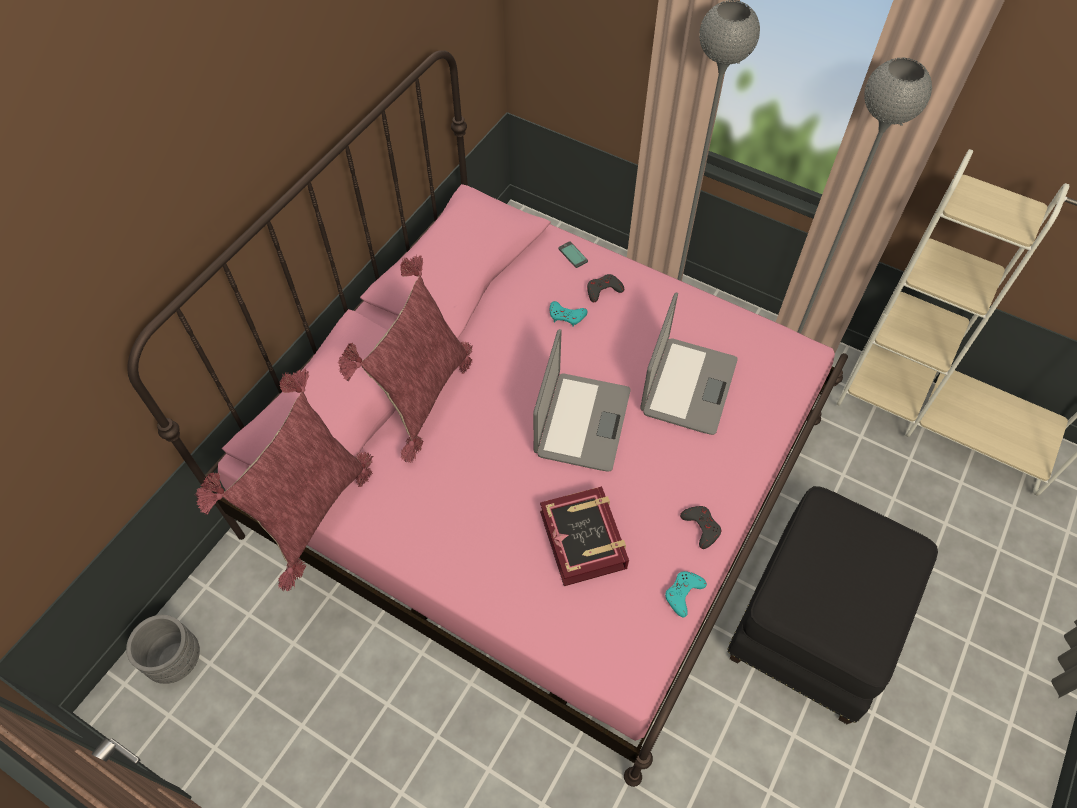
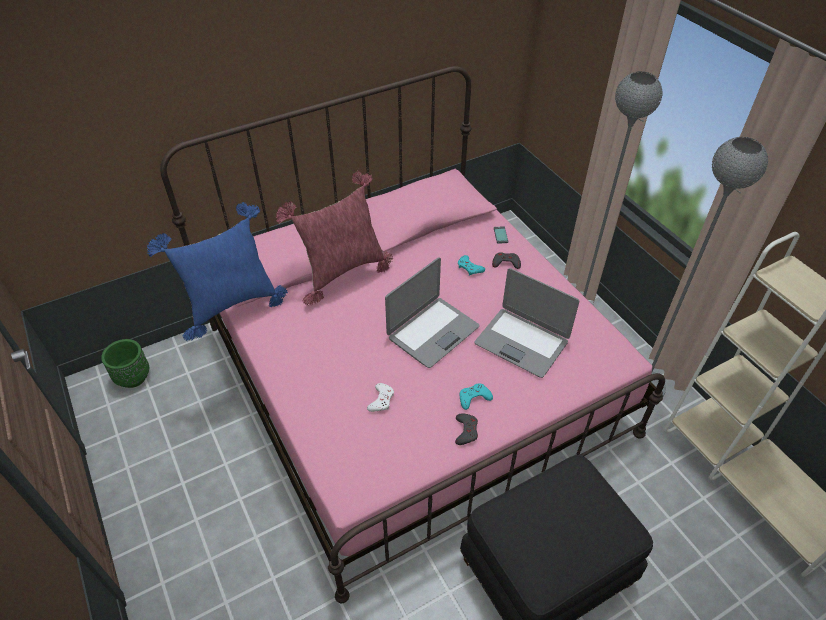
camera: 30 degrees right, 10 degrees down
grey planter [126,615,200,684] -> green planter [101,339,149,388]
red pillow [195,369,373,592] -> blue pillow [147,201,288,341]
book [540,486,629,586] -> white game controller [367,383,394,412]
laptop [640,293,738,435] -> laptop turned 75 degrees clockwise [475,268,579,378]
turquoise game controller [665,571,707,617] -> turquoise game controller moved to [460,383,493,410]

